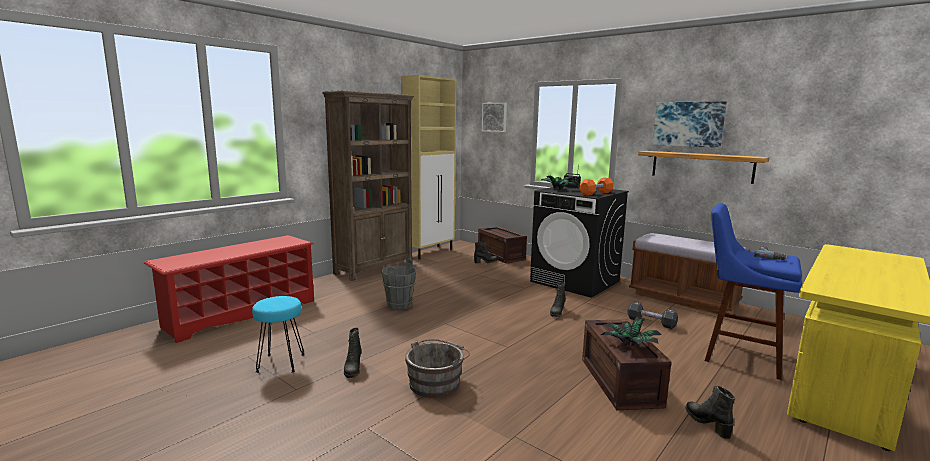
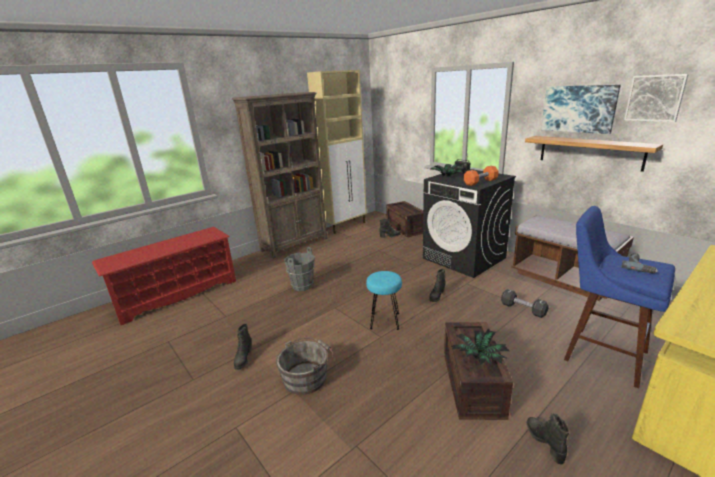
camera: 10 degrees right, 10 degrees up
turquoise stool [252,296,305,373] -> turquoise stool moved to [366,271,402,330]
picture [482,103,507,132] -> picture moved to [624,74,689,122]

